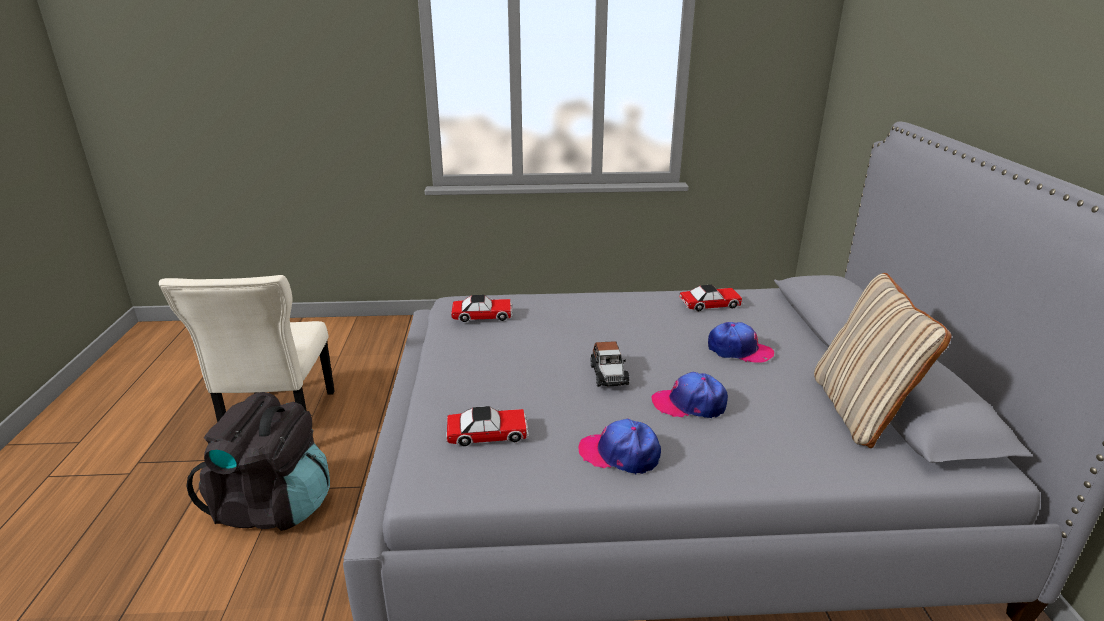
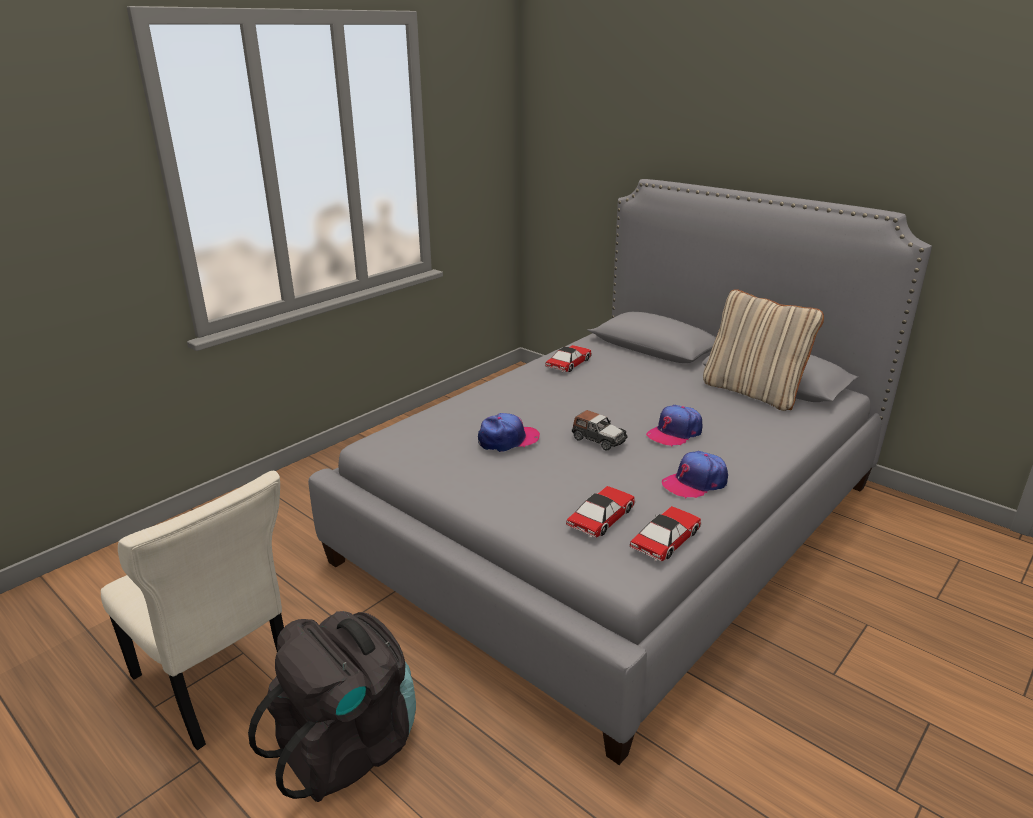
camera: 45 degrees left, 0 degrees up
toy car [451,295,513,322] -> toy car moved to [629,506,702,562]
cap [708,322,774,363] -> cap moved to [478,413,540,452]

